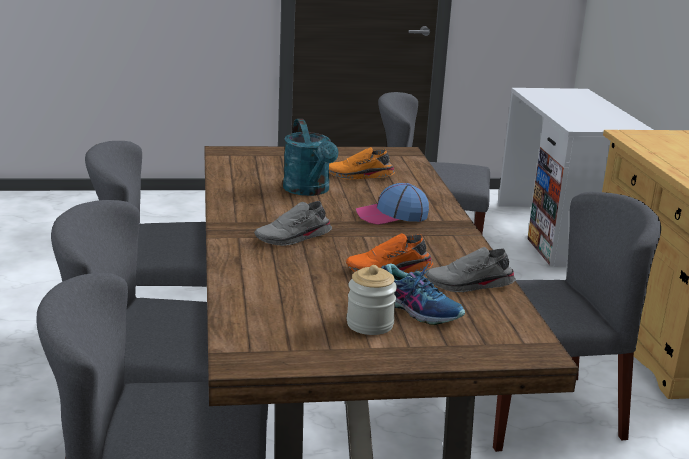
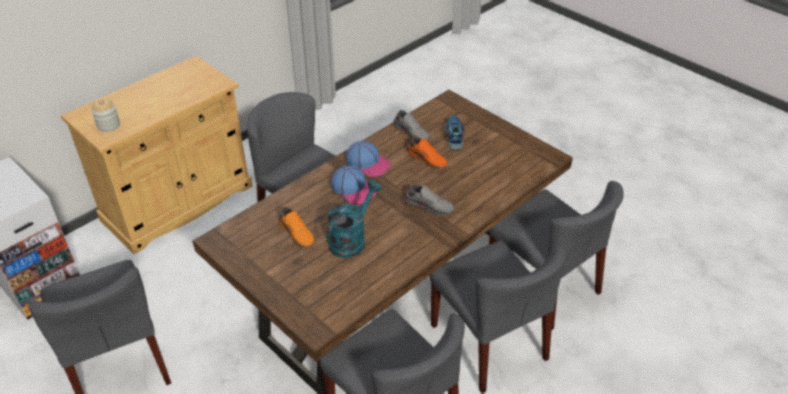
camera: 125 degrees left, 20 degrees up
jar [347,265,397,335] -> jar moved to [91,99,120,132]
none -> cap [346,141,391,177]

